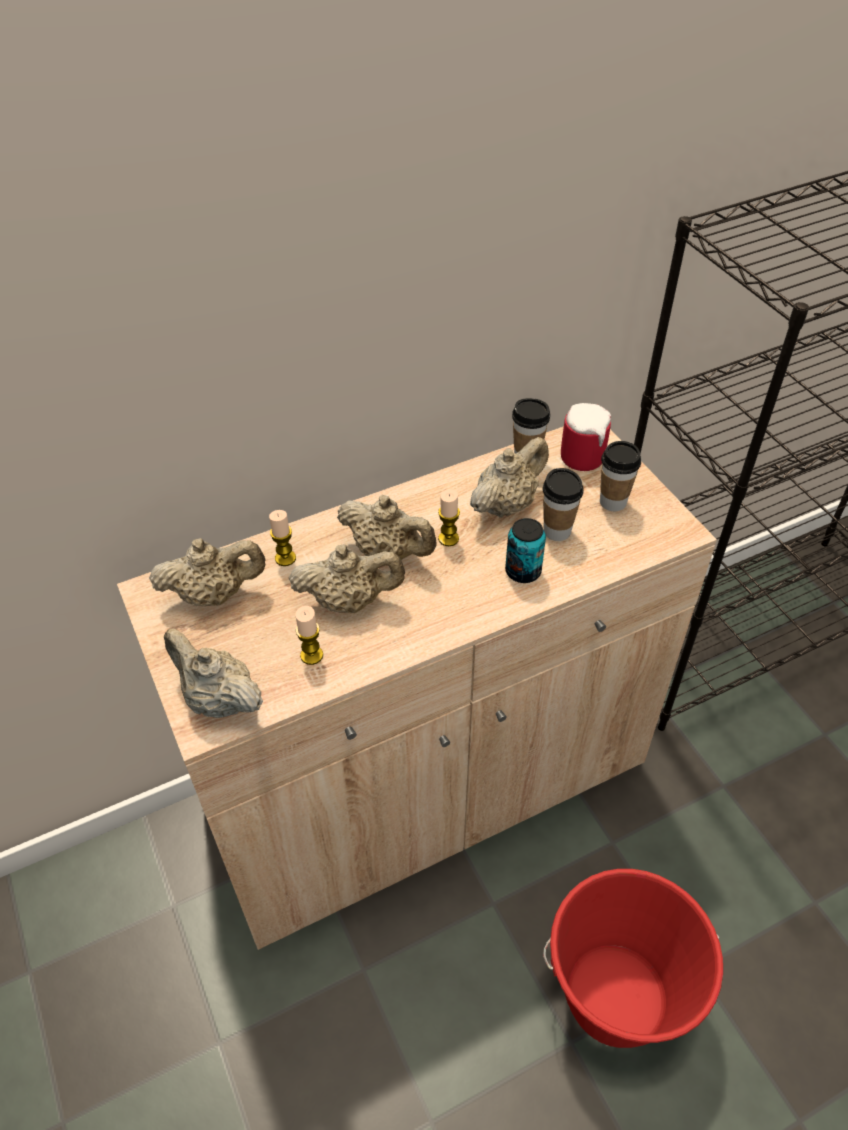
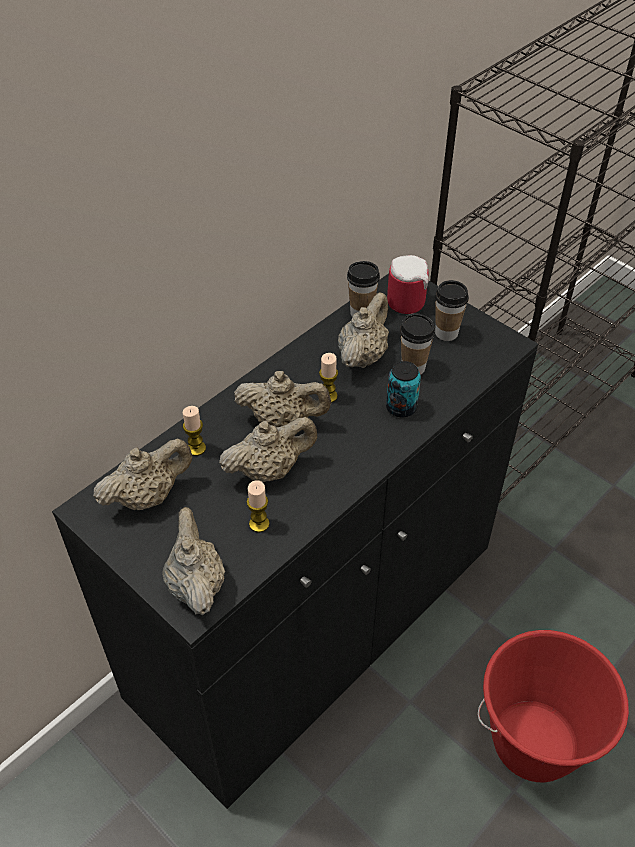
camera: 20 degrees left, 0 degrees up
beige cabinet [117,426,717,950] -> black cabinet [52,273,538,809]
beige teapot [164,628,263,718] -> beige teapot turned 60 degrees clockwise [162,507,225,615]

